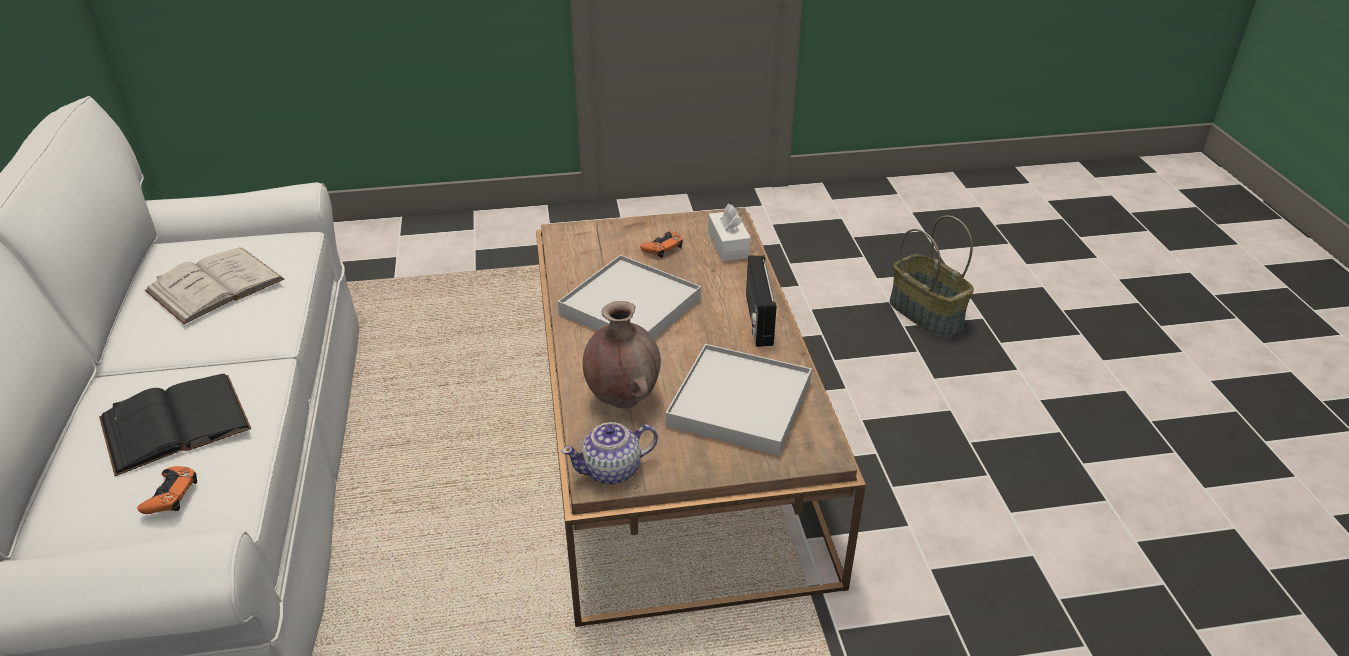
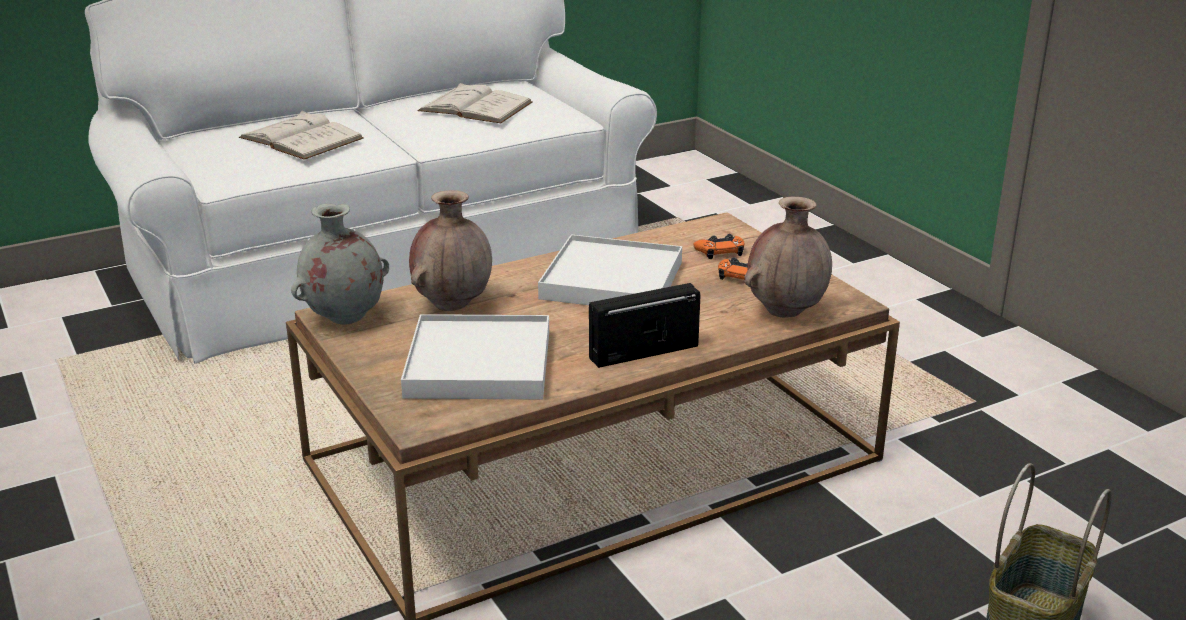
camera: 70 degrees right, 10 degrees down
black book [99,374,251,476] -> white book [239,111,364,160]
orange game controller [137,466,197,514] -> orange game controller moved to [694,234,745,259]
teapot [561,422,658,485] -> grey vase [291,203,389,325]
white tissue box [708,204,751,261] -> brown vase [744,196,832,318]

